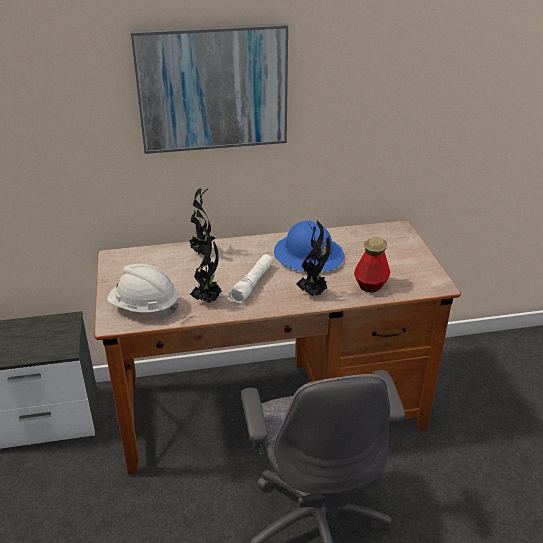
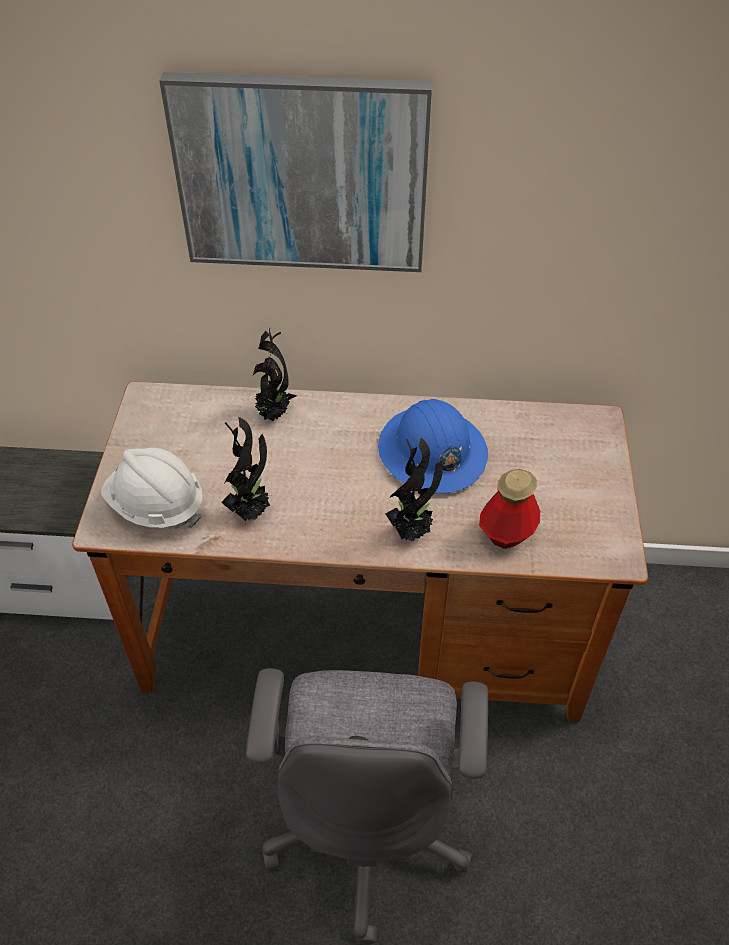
camera: 15 degrees right, 15 degrees up
white flashlight [229,254,274,304] -> none

